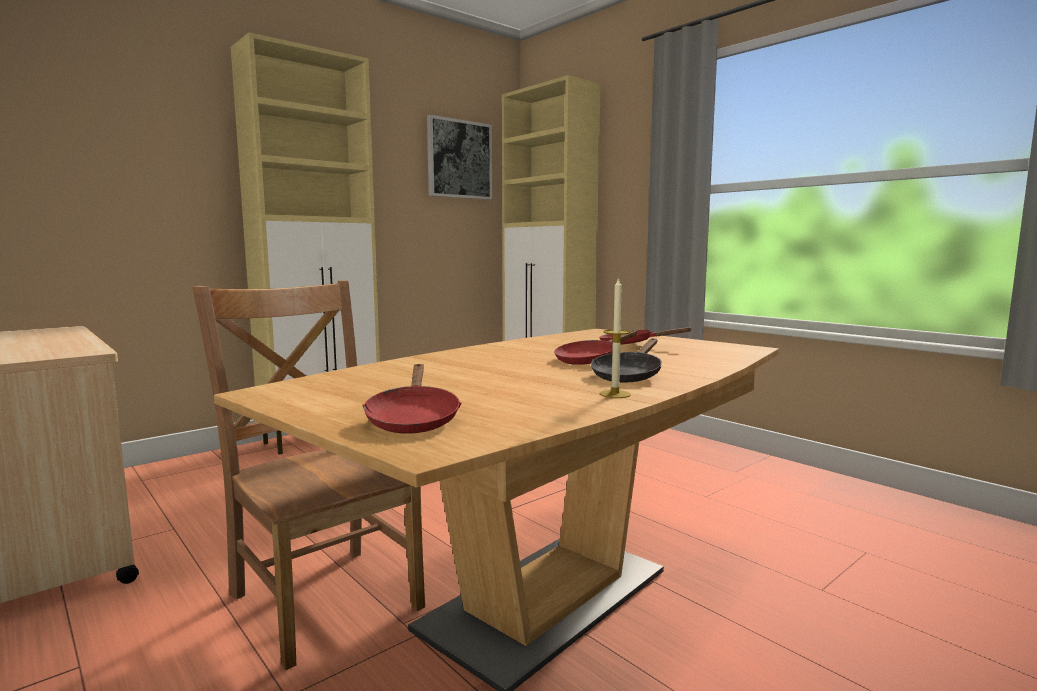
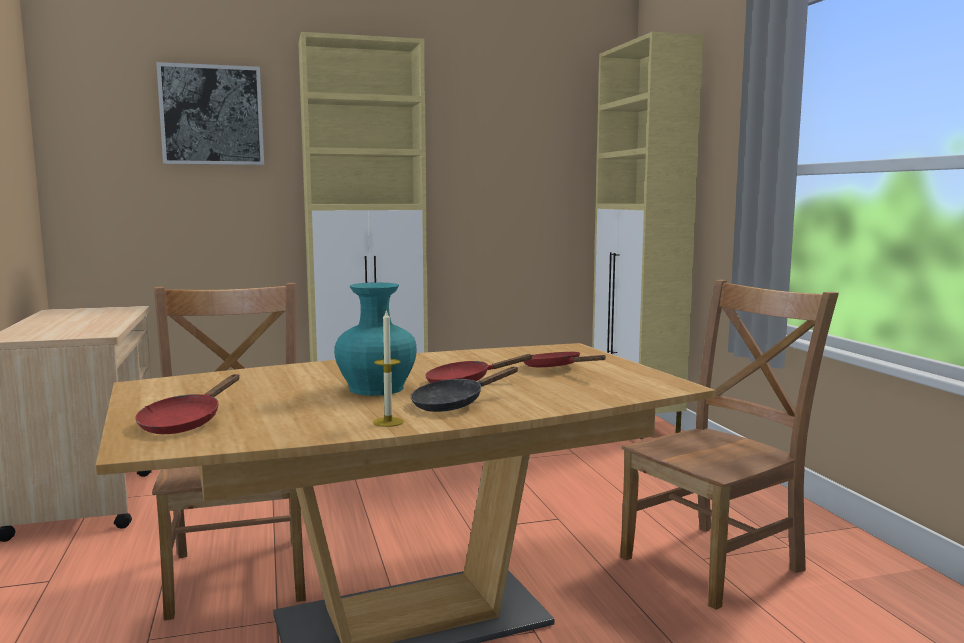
camera: 25 degrees right, 0 degrees up
picture [427,115,492,200] -> picture moved to [156,62,264,165]
none -> turquoise vase [334,283,417,396]
none -> brown chair [620,280,839,610]

